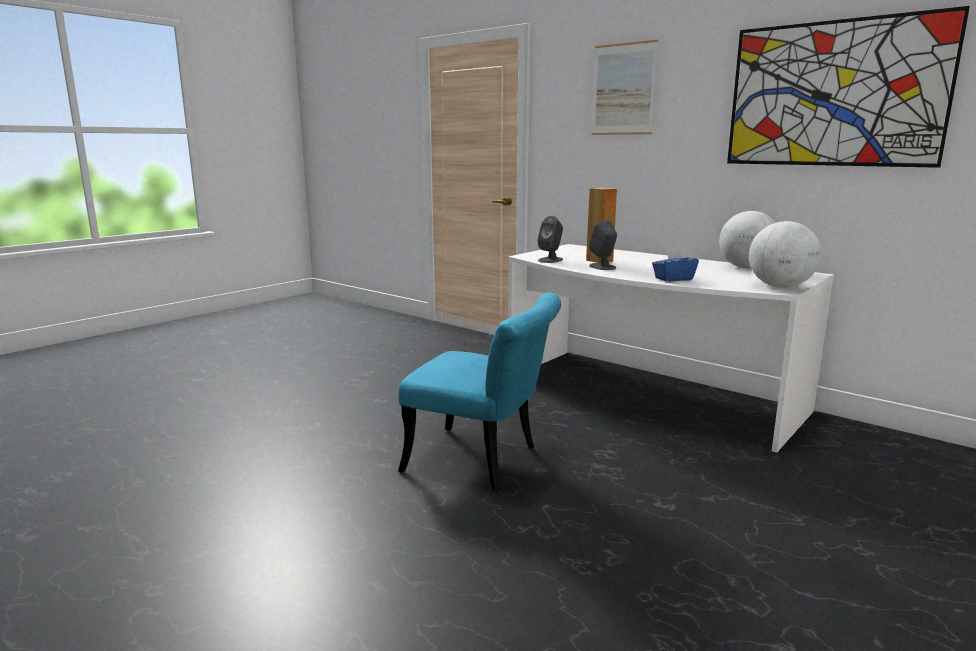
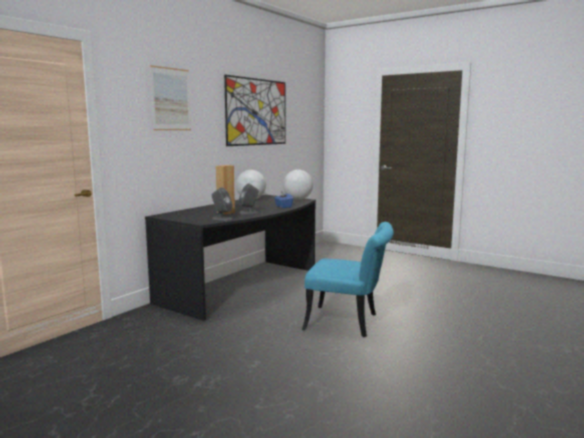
camera: 95 degrees left, 5 degrees down
turquoise chair [398,292,561,491] -> turquoise chair turned 90 degrees clockwise [302,222,394,337]
white desk [508,244,834,453] -> black desk [145,195,316,321]

